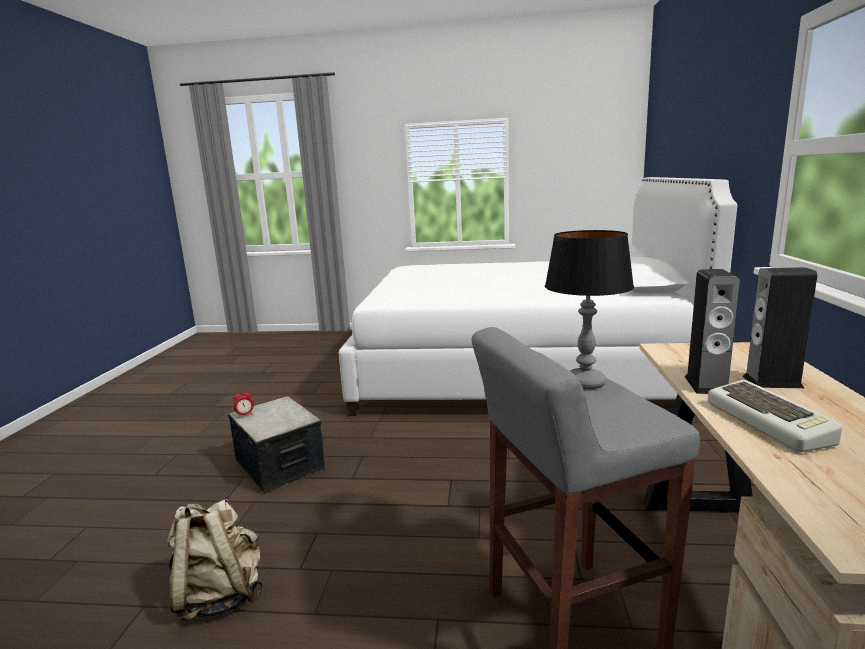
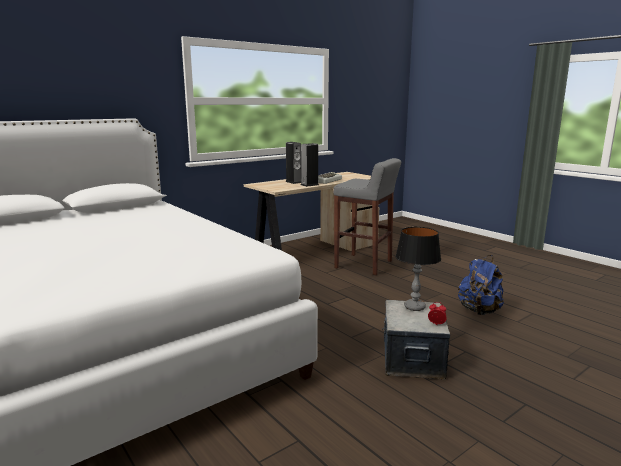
camera: 135 degrees left, 0 degrees up
beige backpack [167,499,263,621] -> blue backpack [458,255,504,315]
table lamp [545,230,634,390] -> table lamp moved to [395,227,441,311]

